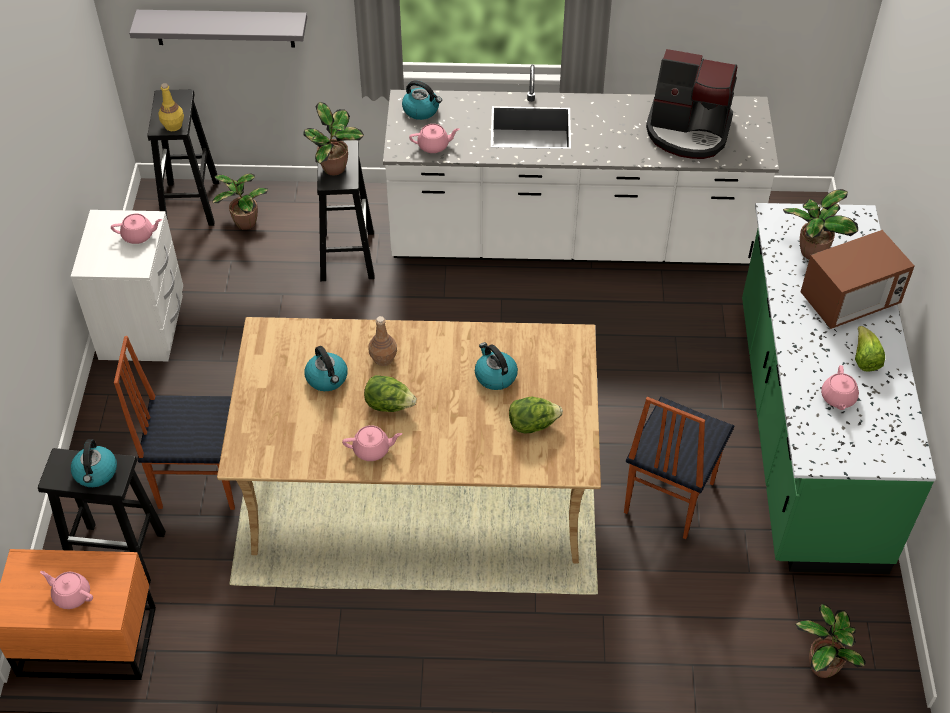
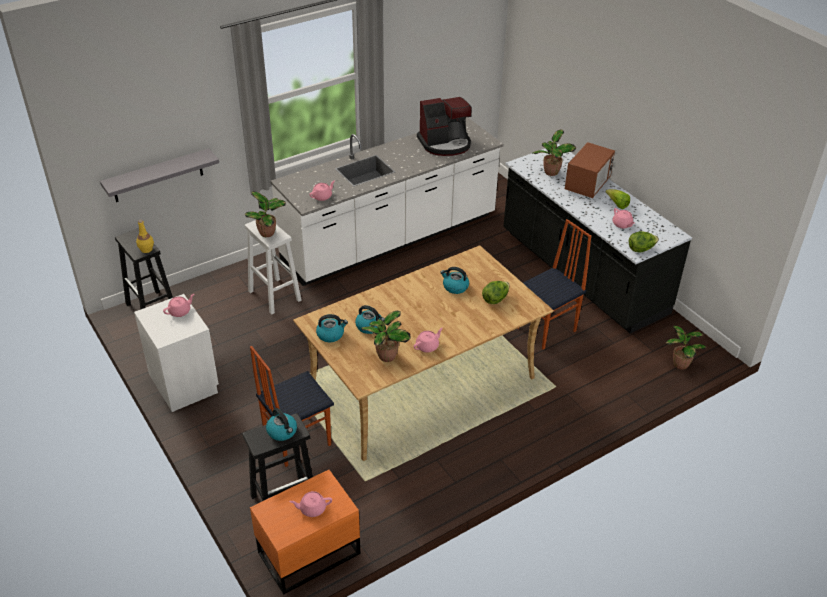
camera: 35 degrees left, 10 degrees down
potted plant [212,173,268,230] -> potted plant moved to [361,311,411,362]
black stool [317,140,374,281] -> white stool [245,220,302,315]
lettuce [364,375,417,412] -> lettuce moved to [628,231,659,253]
brown bottle [369,316,397,366] -> none
kettle [402,80,442,120] -> kettle moved to [316,314,348,342]
chair [624,397,734,539] -> chair turned 120 degrees counterclockwise [517,219,591,350]
green counter [742,203,936,574] -> black counter [503,144,692,334]

